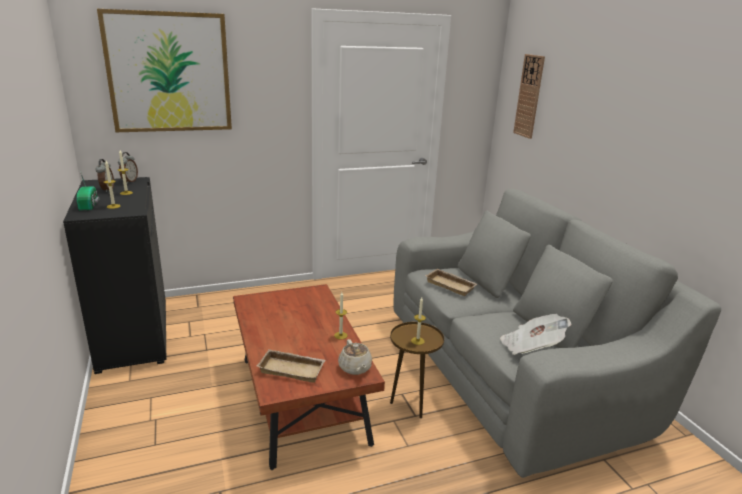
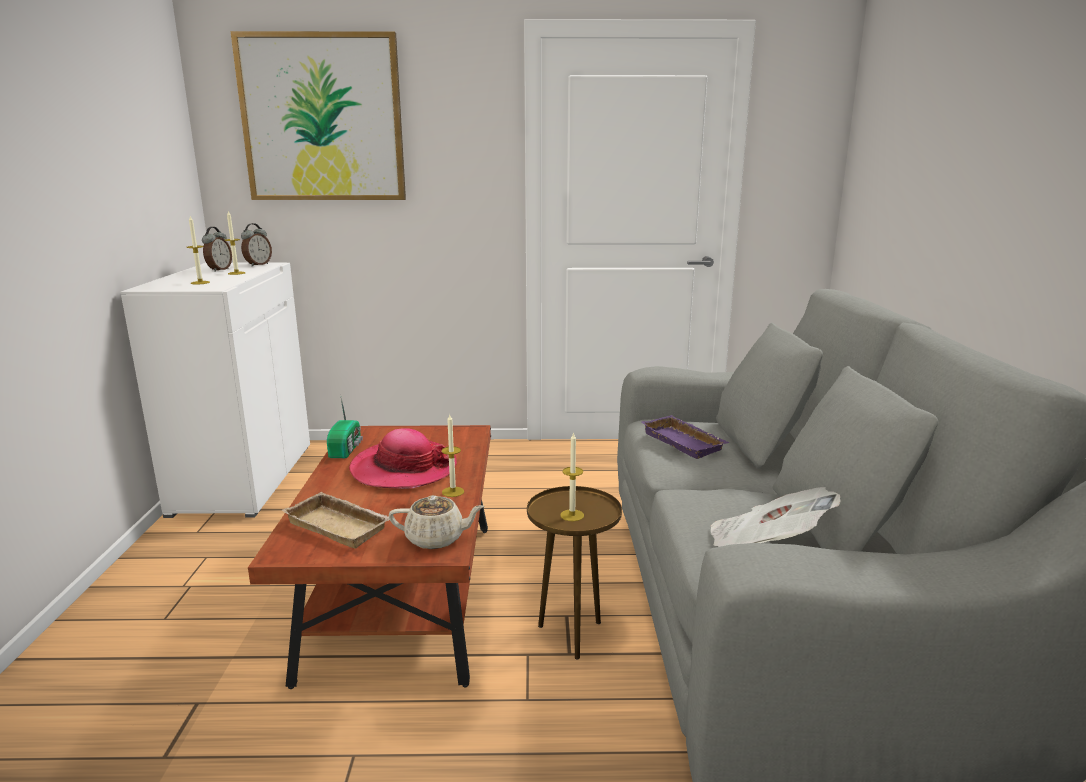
camera: 20 degrees right, 5 degrees down
black cabinet [63,177,166,374] -> white cabinet [121,262,310,518]
radio [76,171,99,211] -> radio moved to [327,397,363,458]
beige teapot [338,339,373,375] -> beige teapot turned 90 degrees counterclockwise [389,495,484,549]
beige tray [425,269,477,296] -> purple tray [642,415,730,459]
wall clock [513,54,545,139] -> none
none -> hat [349,428,457,489]

